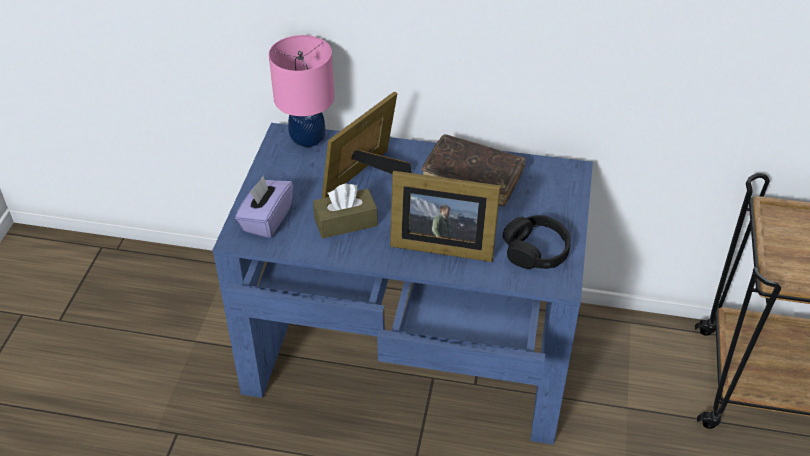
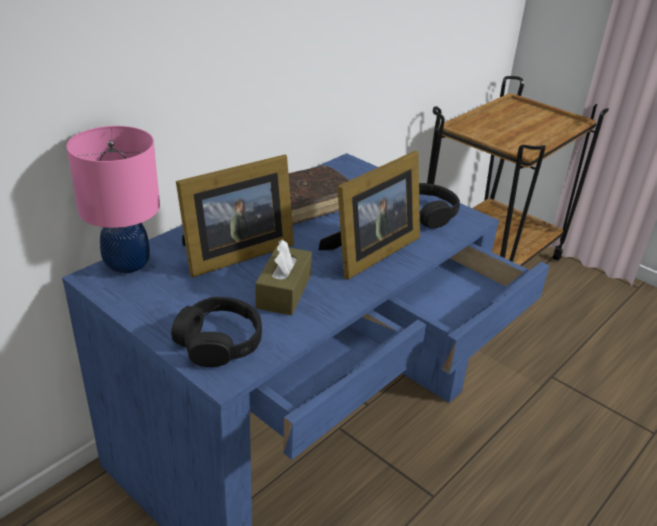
camera: 60 degrees left, 10 degrees down
purple tissue box [235,176,294,238] -> black headphones [171,297,262,367]
picture frame [322,92,412,198] -> picture frame turned 105 degrees counterclockwise [176,155,294,278]

